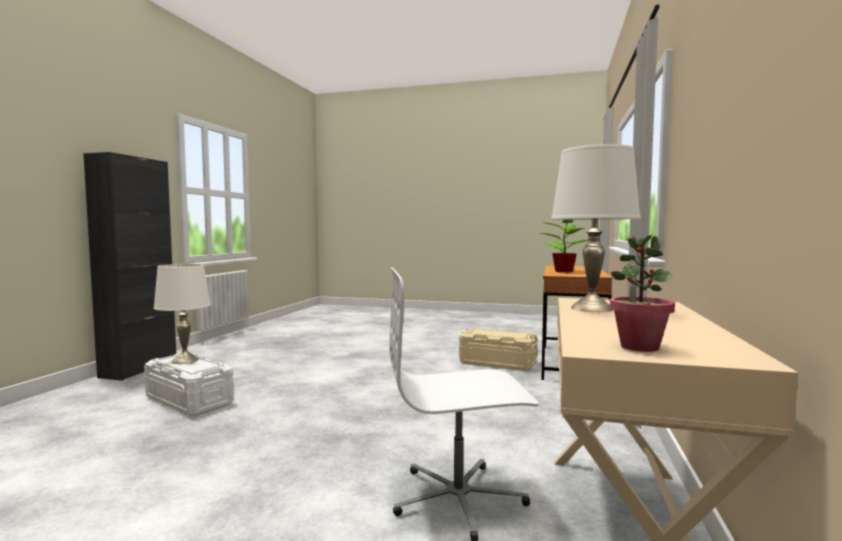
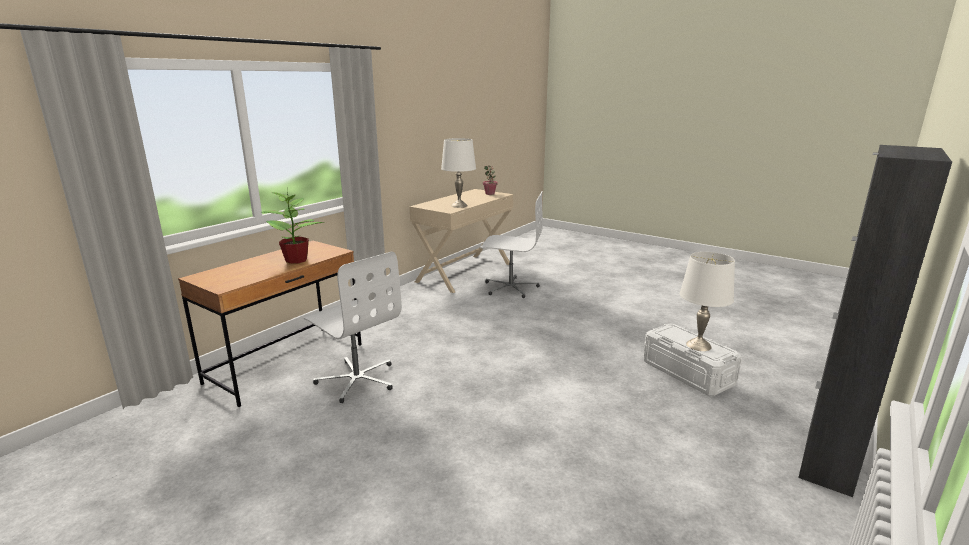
camera: 160 degrees left, 15 degrees up
beige storage box [459,328,537,371] -> white office chair [304,251,402,403]

